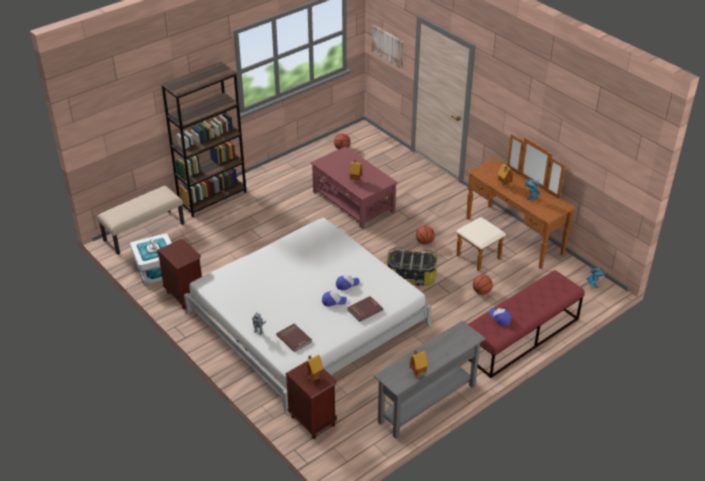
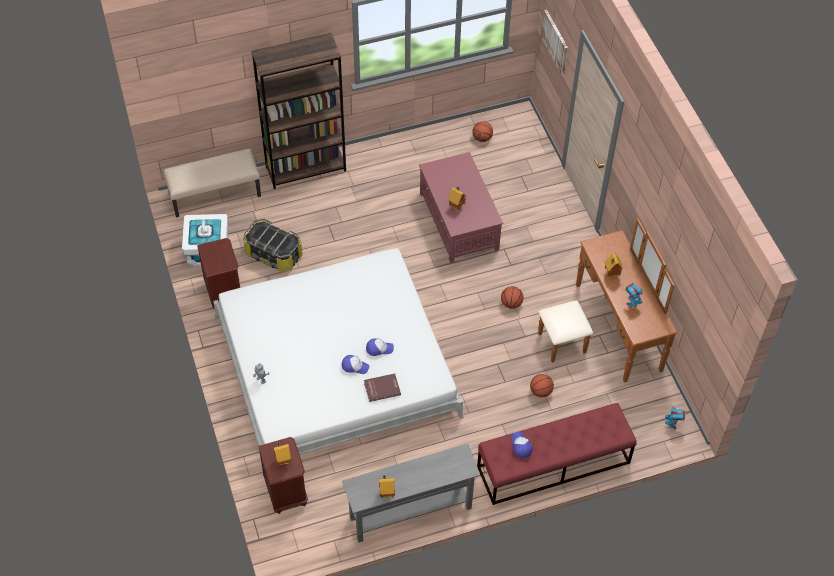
camera: 20 degrees right, 15 degrees up
red book [276,324,312,352] -> none
storage box [386,247,437,286] -> storage box moved to [243,219,303,272]

